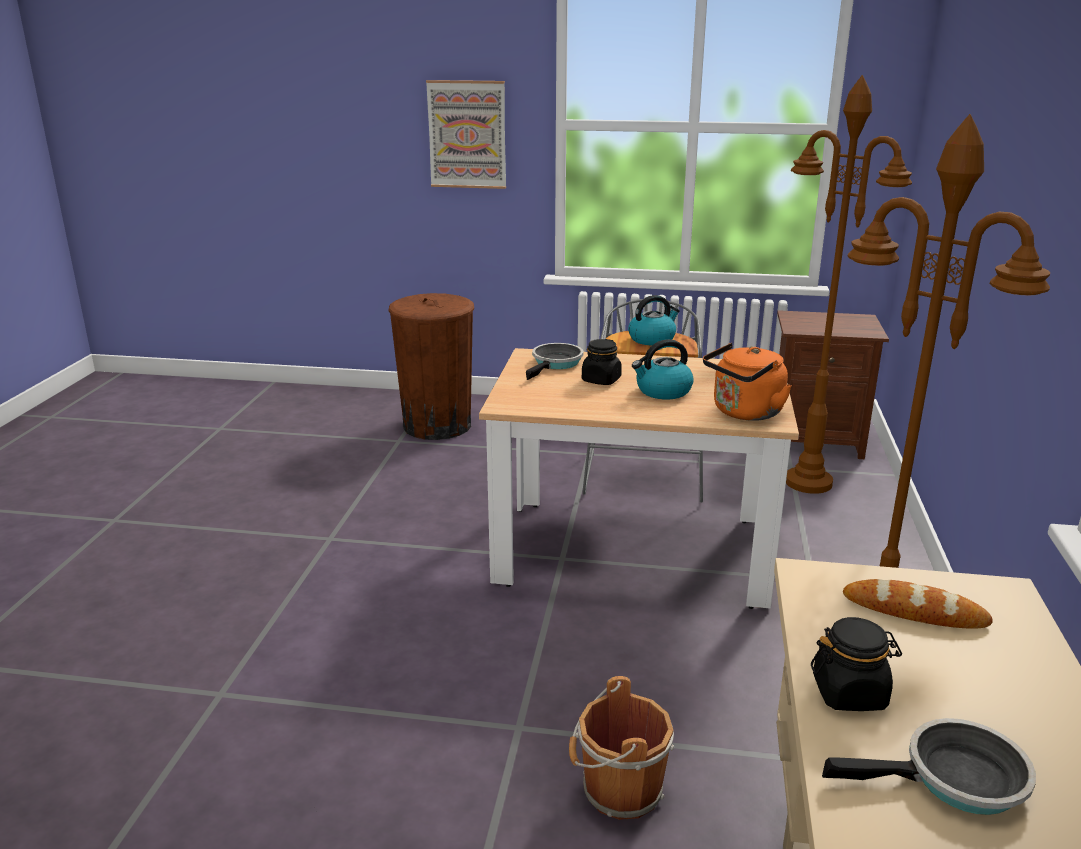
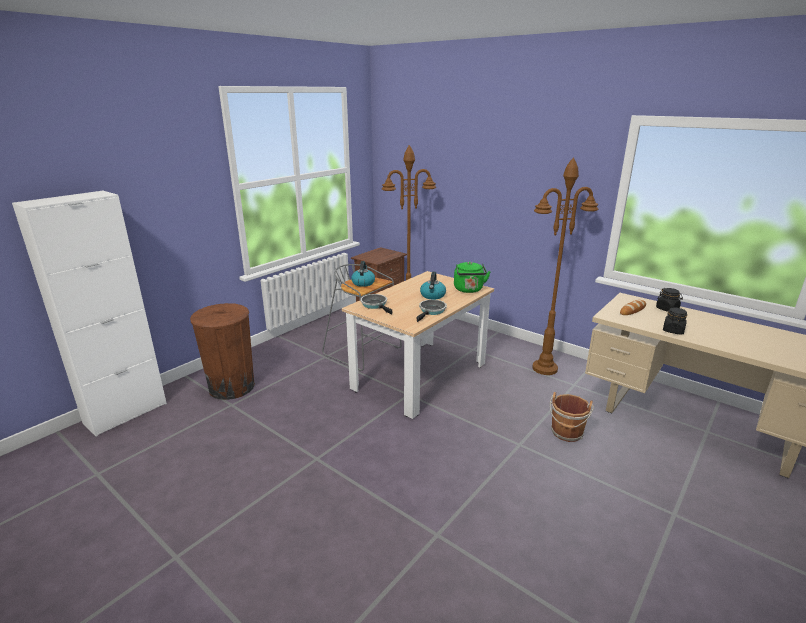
camera: 60 degrees left, 0 degrees up
picture [426,80,506,189] -> none
black jar [582,339,622,385] -> black jar moved to [656,288,683,312]
orange kettle [703,343,792,421] -> green kettle [454,262,491,293]
frying pan [822,718,1036,815] -> frying pan moved to [417,300,447,322]
none -> white cabinet [12,191,167,437]

